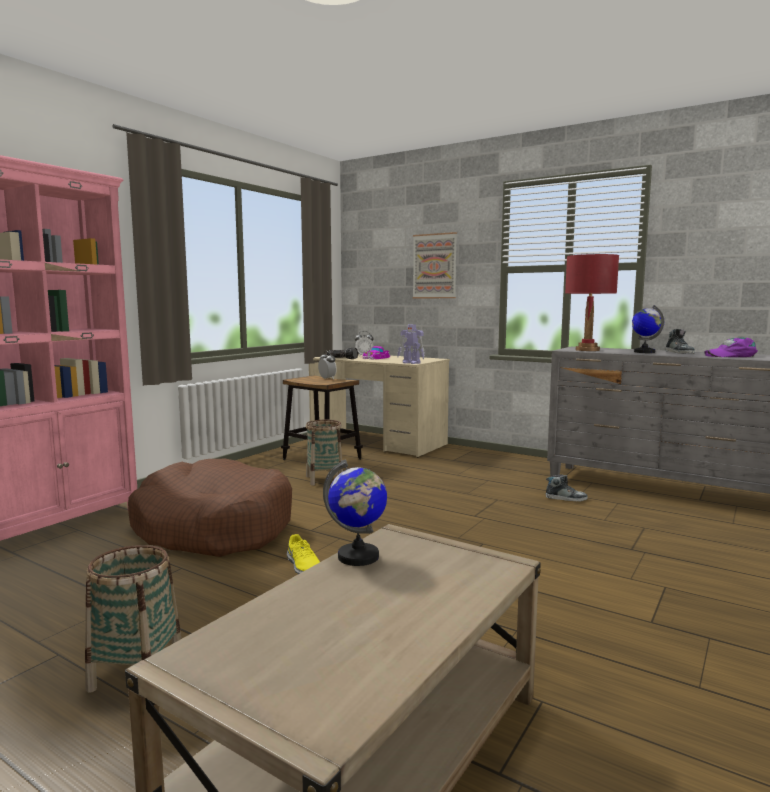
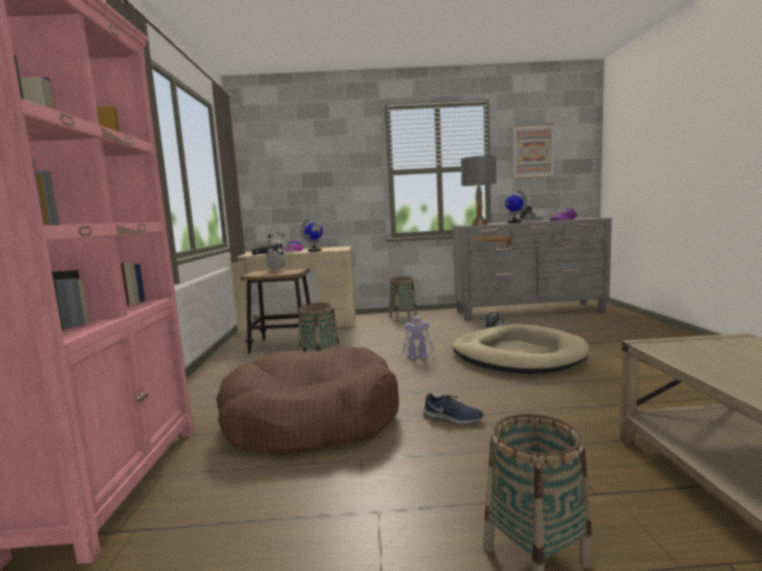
camera: 35 degrees left, 0 degrees up
yellow shoe [287,534,320,574] -> blue shoe [423,393,483,425]
globe [323,460,387,566] -> globe moved to [301,219,323,252]
toy robot [397,324,425,364] -> toy robot moved to [402,316,434,359]
picture [412,232,457,298] -> picture moved to [514,123,554,179]
red table lamp [565,254,619,351] -> grey table lamp [461,155,497,225]
none -> basket [389,277,417,321]
none -> beige dog bed [452,324,589,374]

